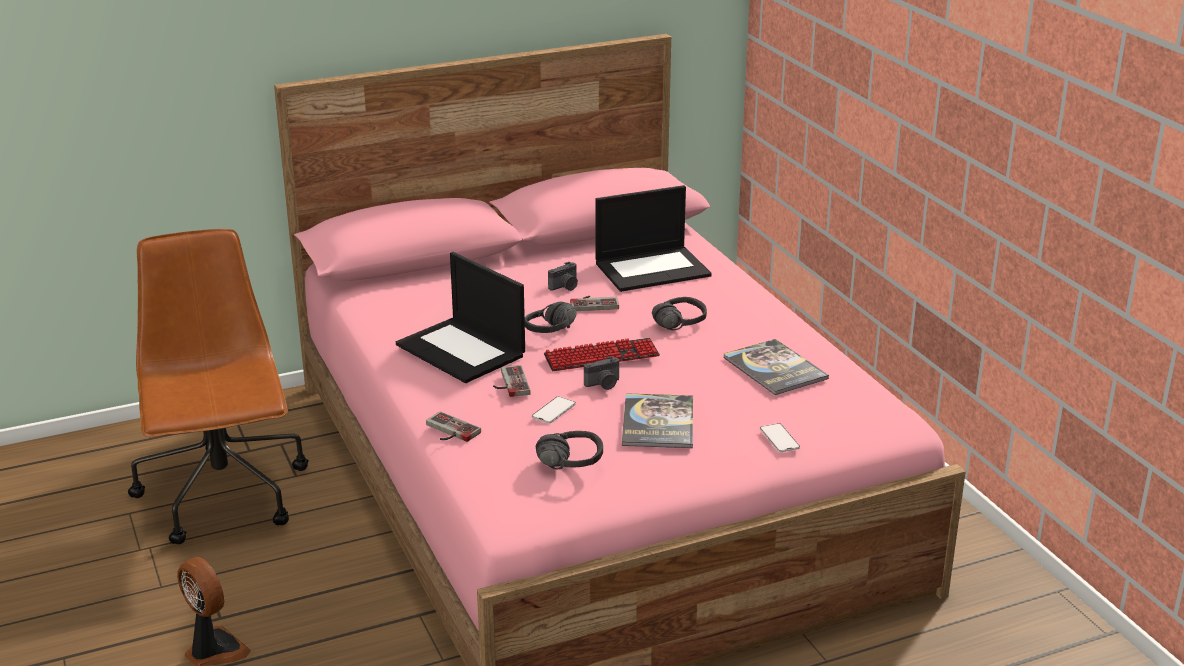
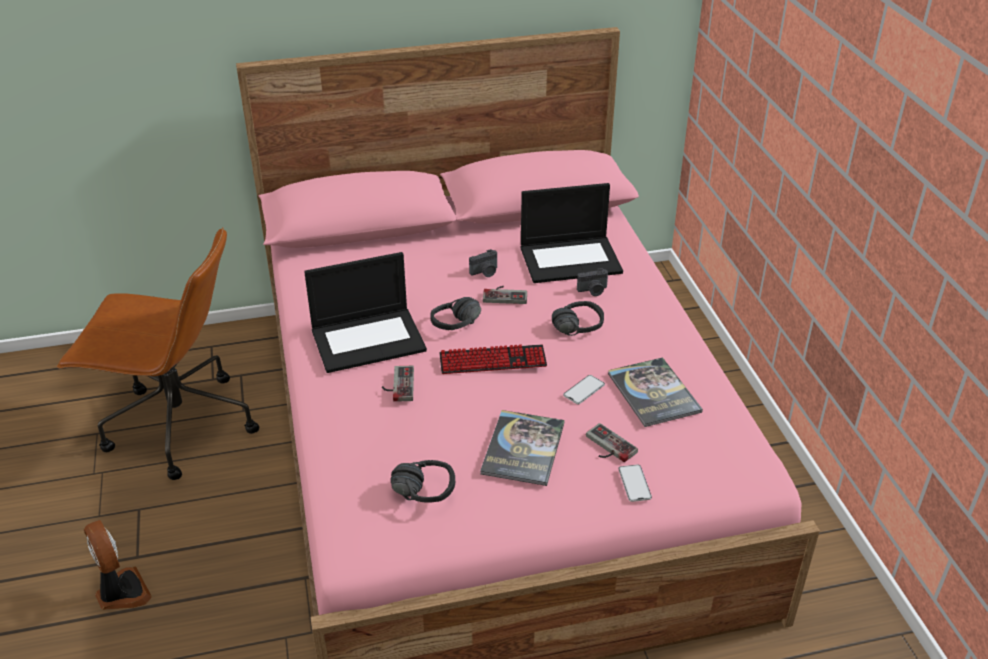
camera: 10 degrees right, 10 degrees up
brown office chair [128,229,308,544] -> brown office chair turned 105 degrees clockwise [57,227,259,480]
laptop [396,252,525,383] -> laptop turned 75 degrees counterclockwise [304,252,427,373]
game controller [426,412,481,442] -> game controller moved to [586,423,638,462]
phone [532,396,576,424] -> phone moved to [563,375,605,404]
camera [584,356,619,390] -> camera moved to [577,268,608,296]

